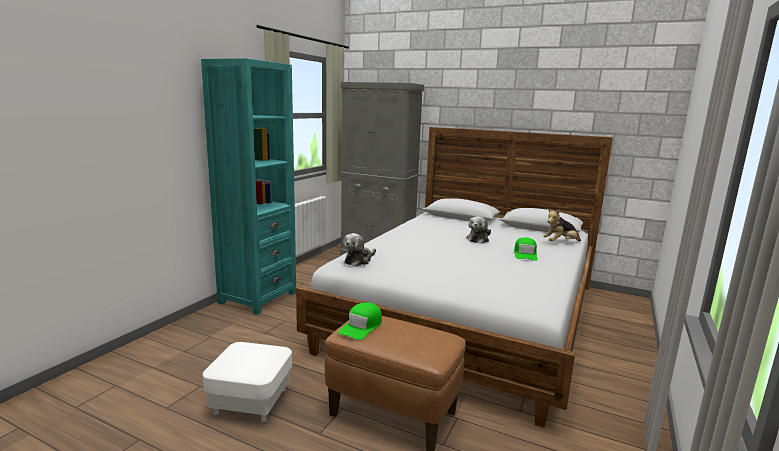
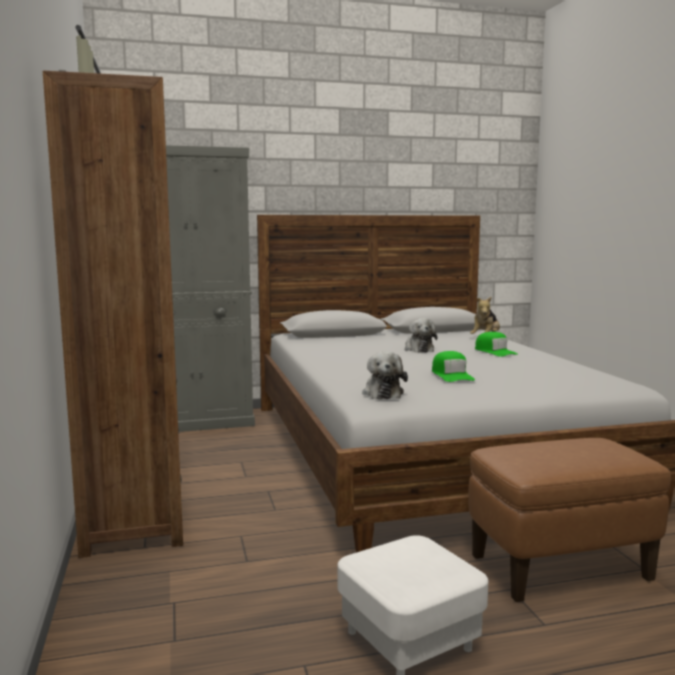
camera: 40 degrees left, 5 degrees down
turquoise bookcase [201,58,296,315] -> brown bookcase [43,71,183,558]
green cap [338,302,382,340] -> green cap moved to [432,351,475,382]

